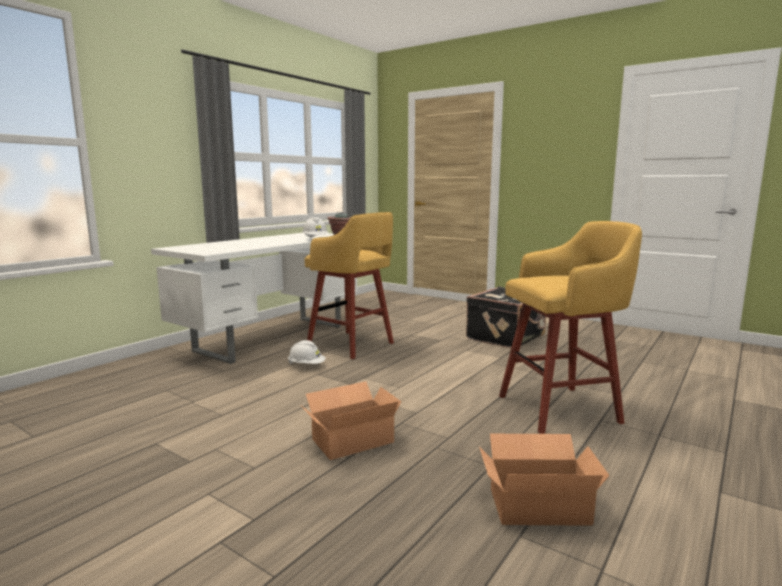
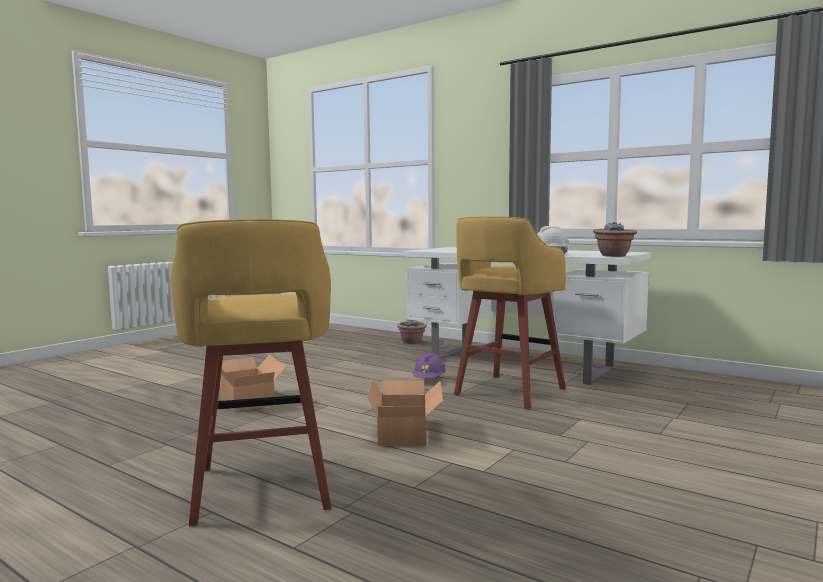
camera: 90 degrees right, 5 degrees down
white hard hat [288,340,325,364] -> purple hard hat [413,352,446,378]
black suitcase [466,287,546,349] -> none
cardboard box [479,434,610,526] -> cardboard box moved to [367,378,443,446]
none -> potted plant [397,320,427,344]

